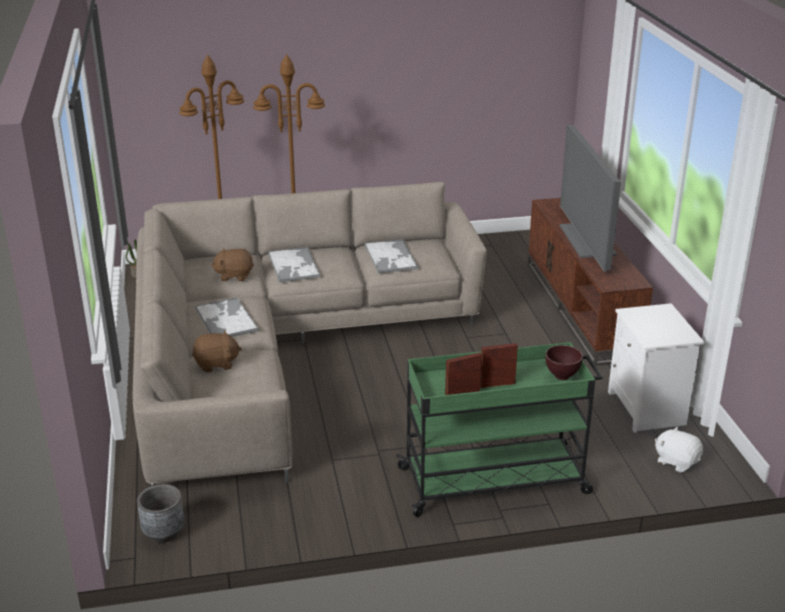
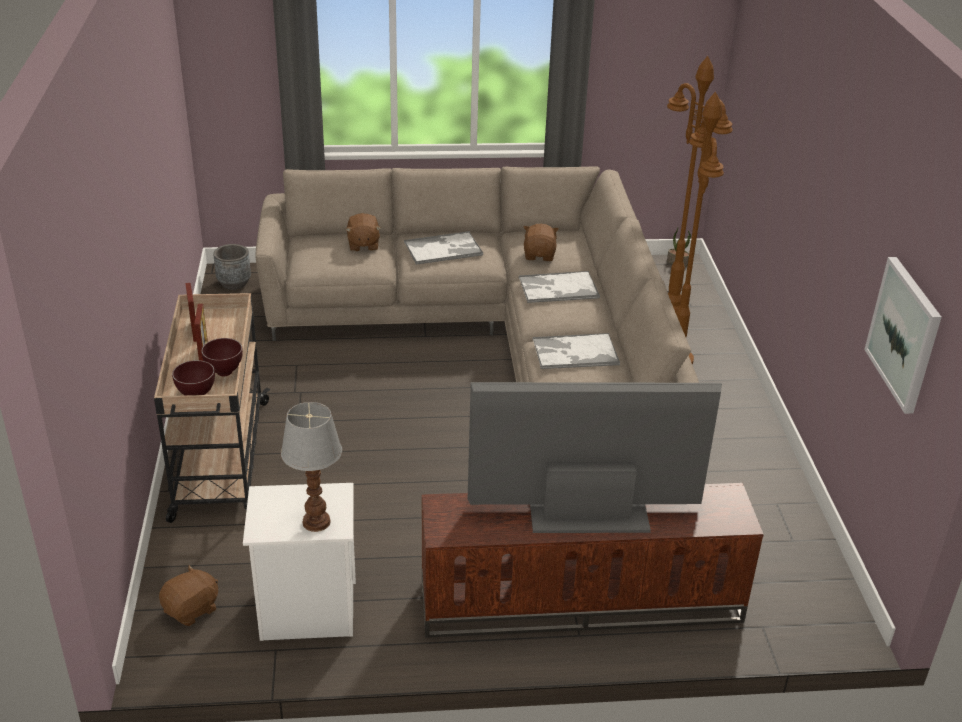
camera: 95 degrees right, 5 degrees up
green cart [396,342,603,517] -> beige cart [154,293,270,523]
white plush toy [655,427,703,472] -> brown plush toy [159,565,218,626]
none -> brown bowl [201,338,243,376]
none -> table lamp [281,402,342,532]
none -> picture [864,257,942,414]

